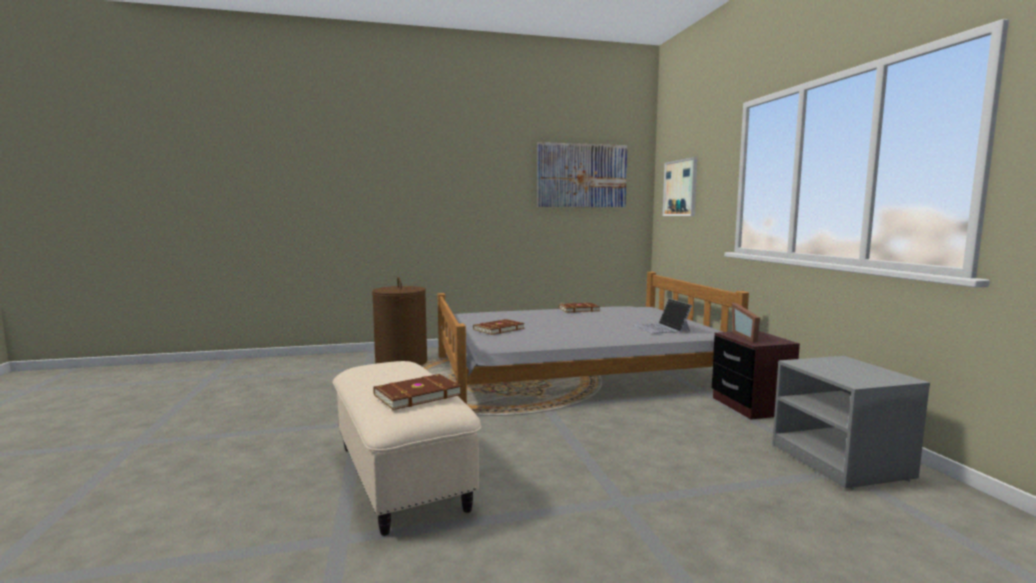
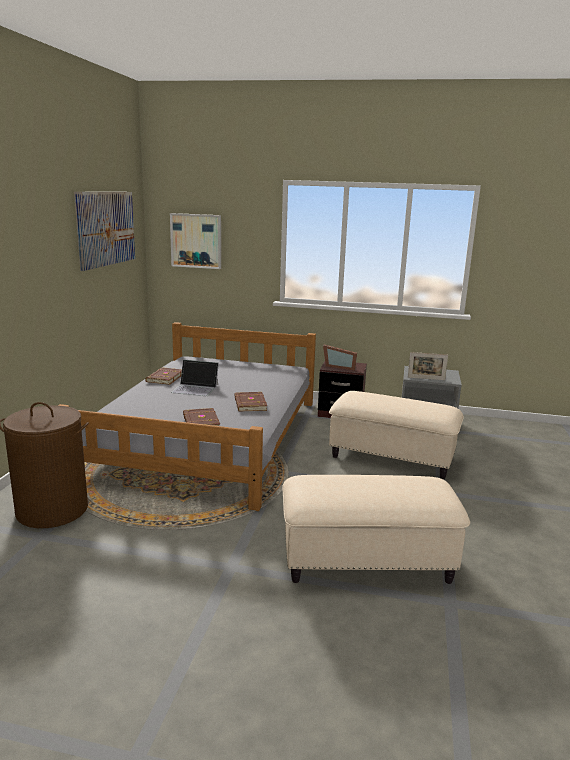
camera: 65 degrees left, 10 degrees up
brown book [373,374,462,410] -> brown book moved to [234,392,267,412]
laptop [634,298,692,334] -> laptop moved to [171,360,219,396]
none -> beige ottoman [329,391,464,480]
none -> picture frame [408,352,448,380]

